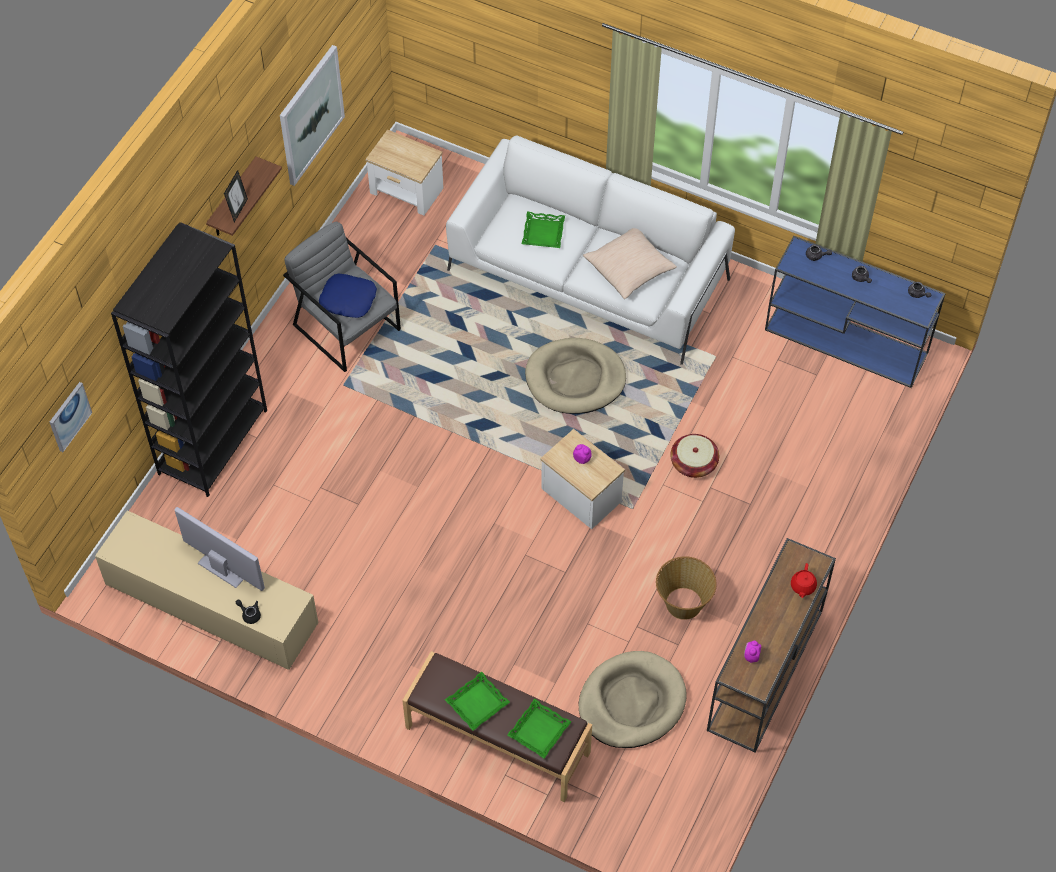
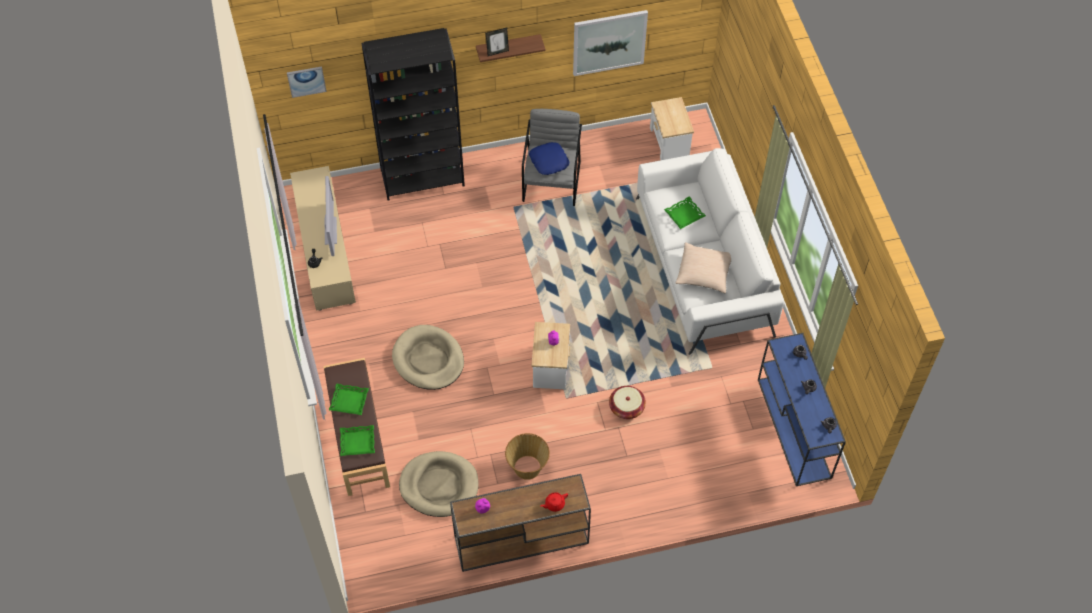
camera: 50 degrees right, 0 degrees up
beige dog bed [525,338,626,414] -> beige dog bed moved to [392,325,464,390]

